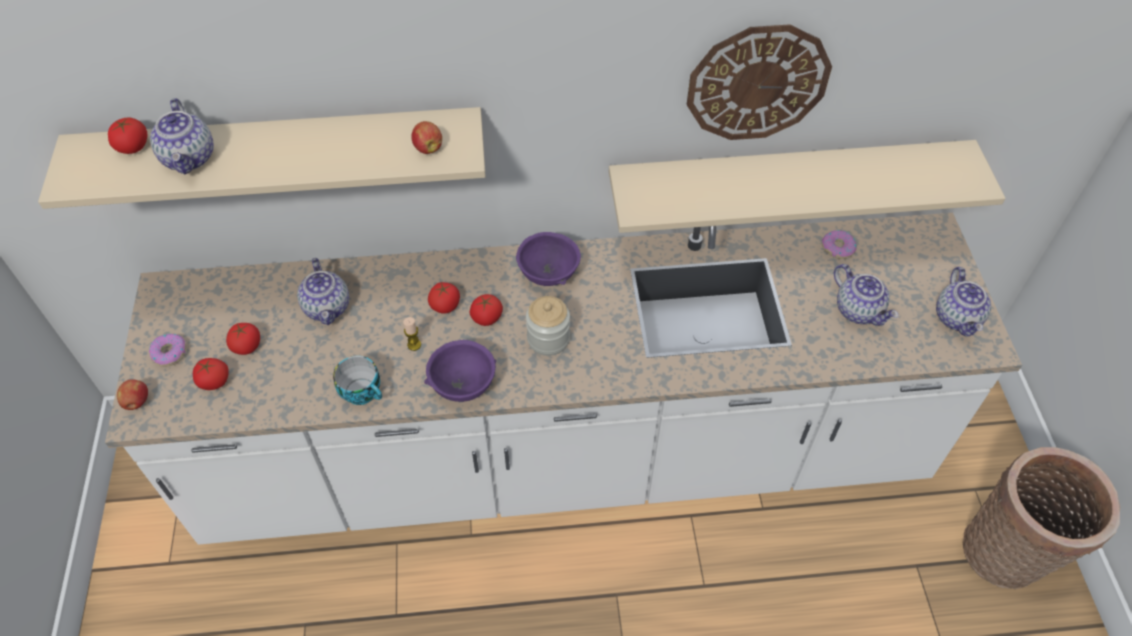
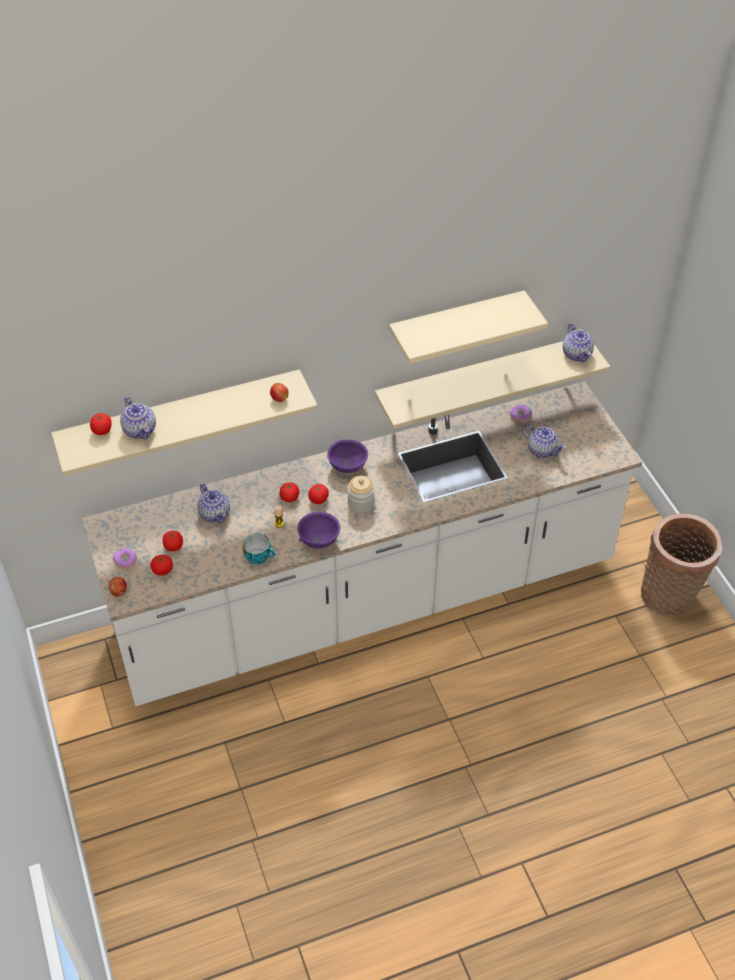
camera: 15 degrees left, 5 degrees down
wall clock [687,24,832,140] -> beige shelf [389,290,548,364]
teapot [936,267,991,337] -> teapot moved to [563,323,594,363]

